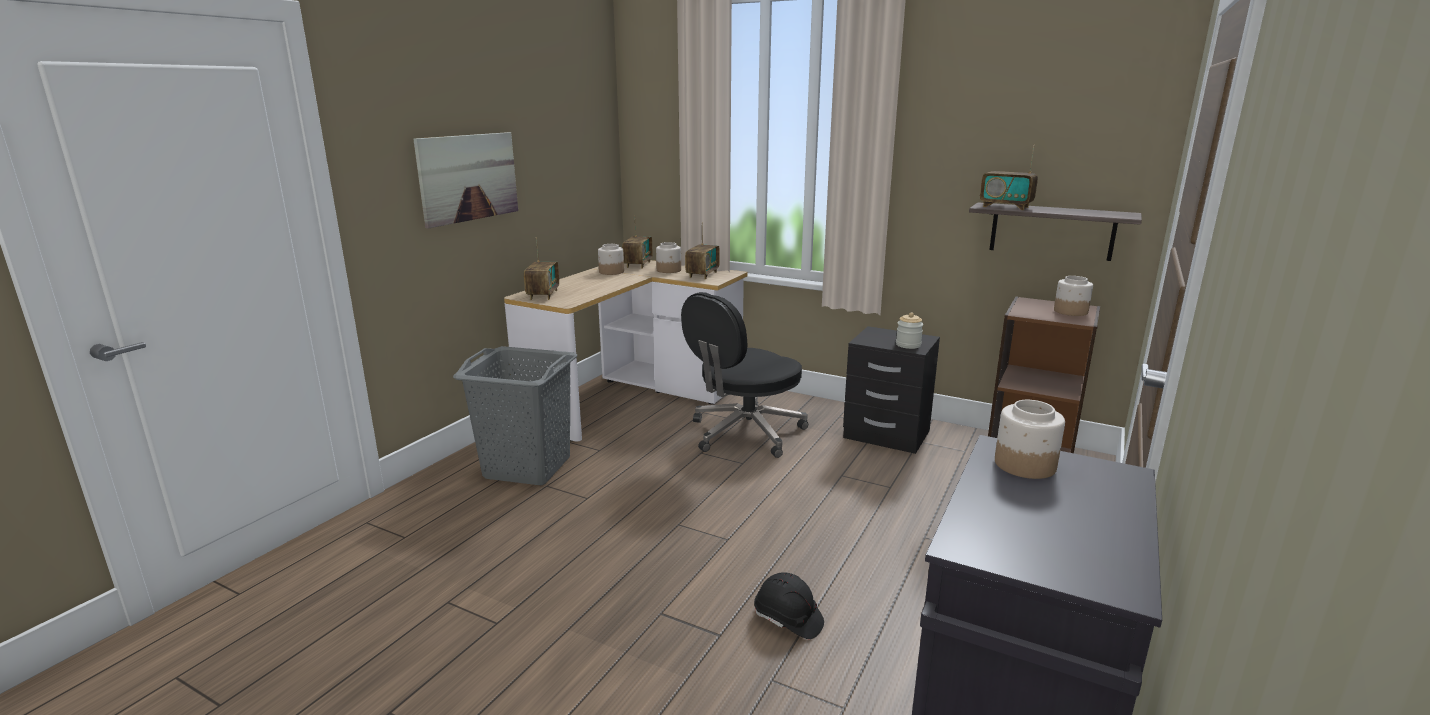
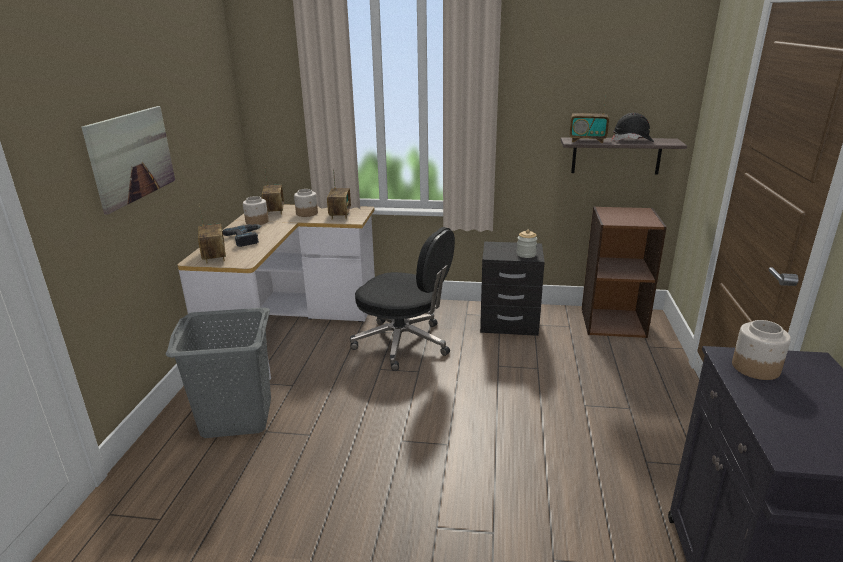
camera: 20 degrees left, 5 degrees up
black office chair [681,292,808,458] -> black office chair turned 90 degrees counterclockwise [350,227,455,371]
black hard hat [754,572,824,639] -> black hard hat moved to [611,113,654,142]
jar [1054,276,1093,316] -> none
none -> power drill [222,224,261,247]

